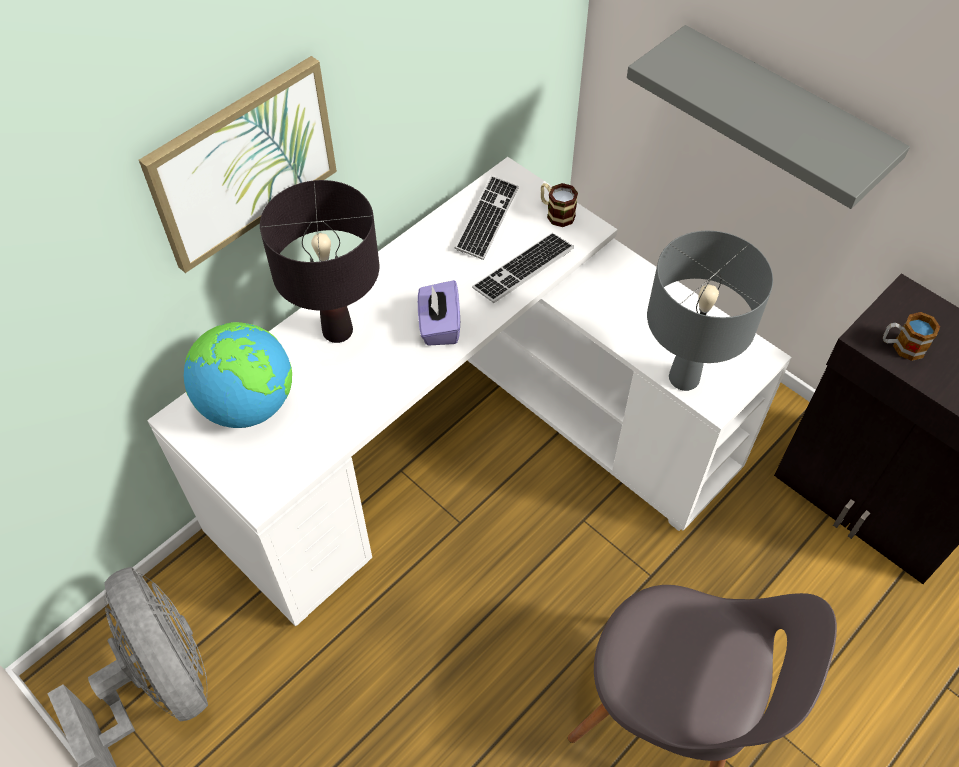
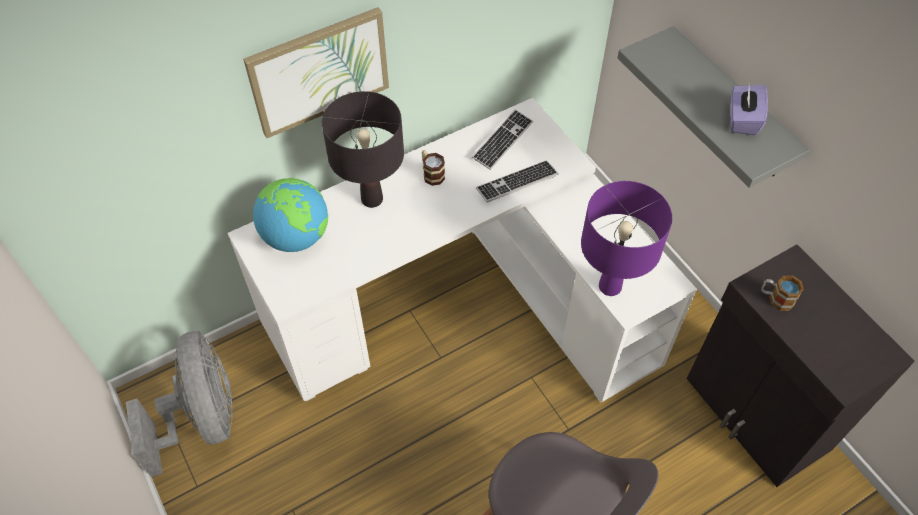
camera: 15 degrees right, 0 degrees up
purple tissue box [418,280,460,346] -> purple tissue box moved to [731,85,768,135]
mug [541,183,578,227] -> mug moved to [422,150,445,186]
grey table lamp [647,231,773,391] -> purple table lamp [581,181,672,296]

